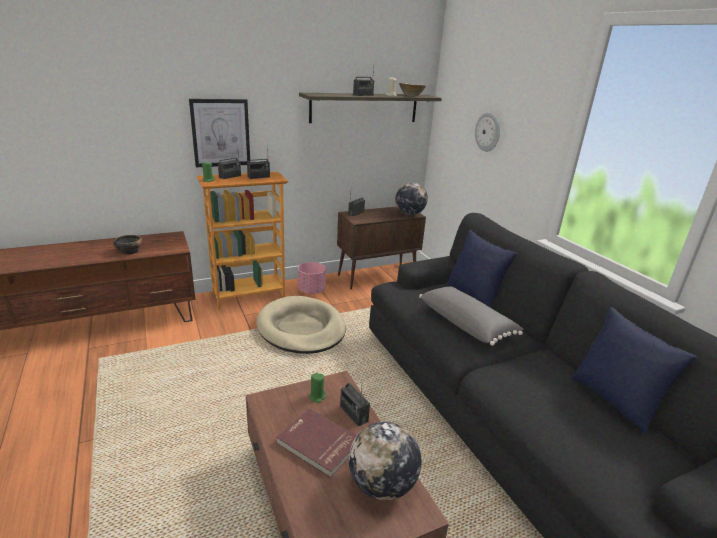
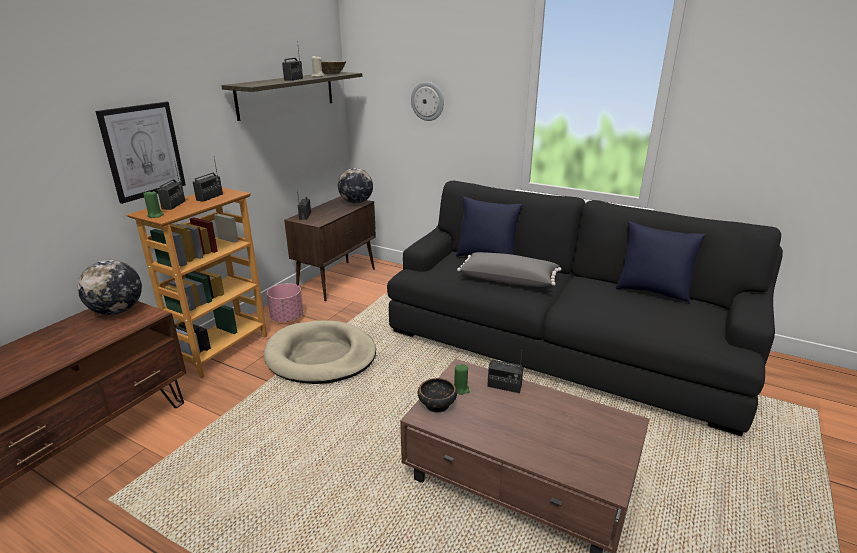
camera: 35 degrees left, 0 degrees up
bowl [113,235,142,255] -> bowl moved to [418,378,457,412]
red book [276,409,357,478] -> none
globe [349,421,421,500] -> globe moved to [78,260,142,315]

